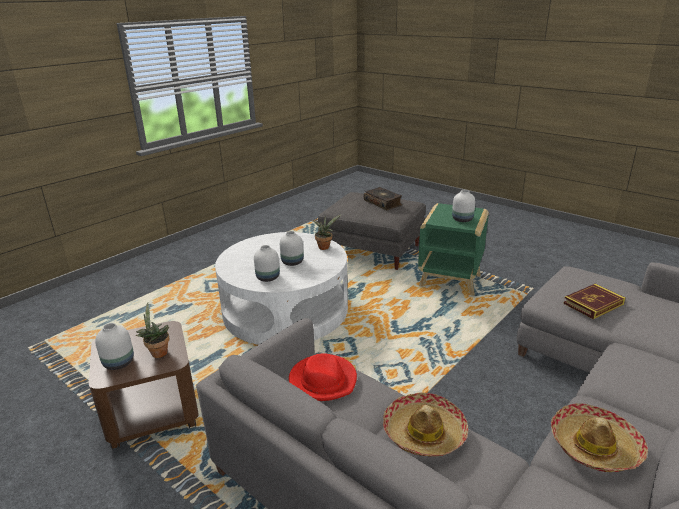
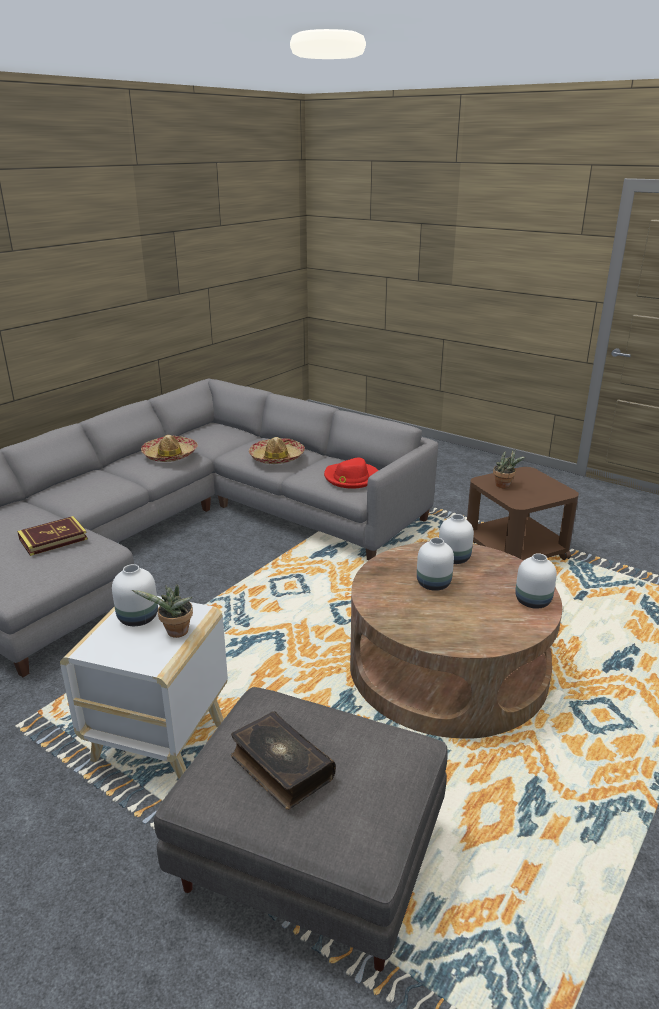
camera: 175 degrees right, 0 degrees up
white vase [95,323,134,370] -> white vase moved to [515,553,557,609]
white coffee table [215,232,348,345] -> brown coffee table [350,541,562,739]
potted plant [313,214,342,250] -> potted plant moved to [132,584,193,638]
green side table [418,203,489,296] -> white side table [60,596,228,779]

